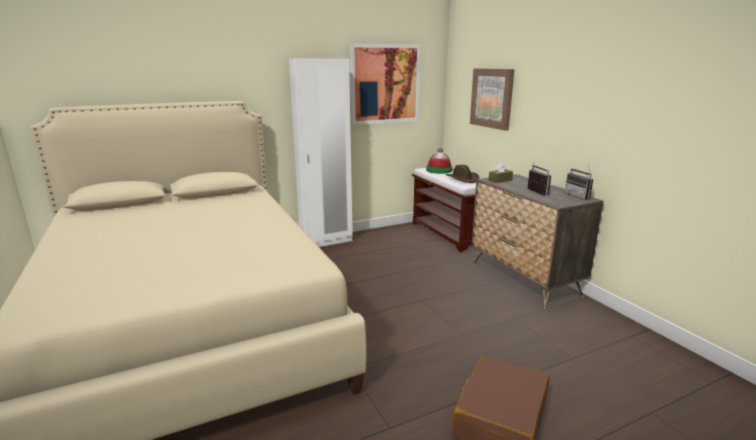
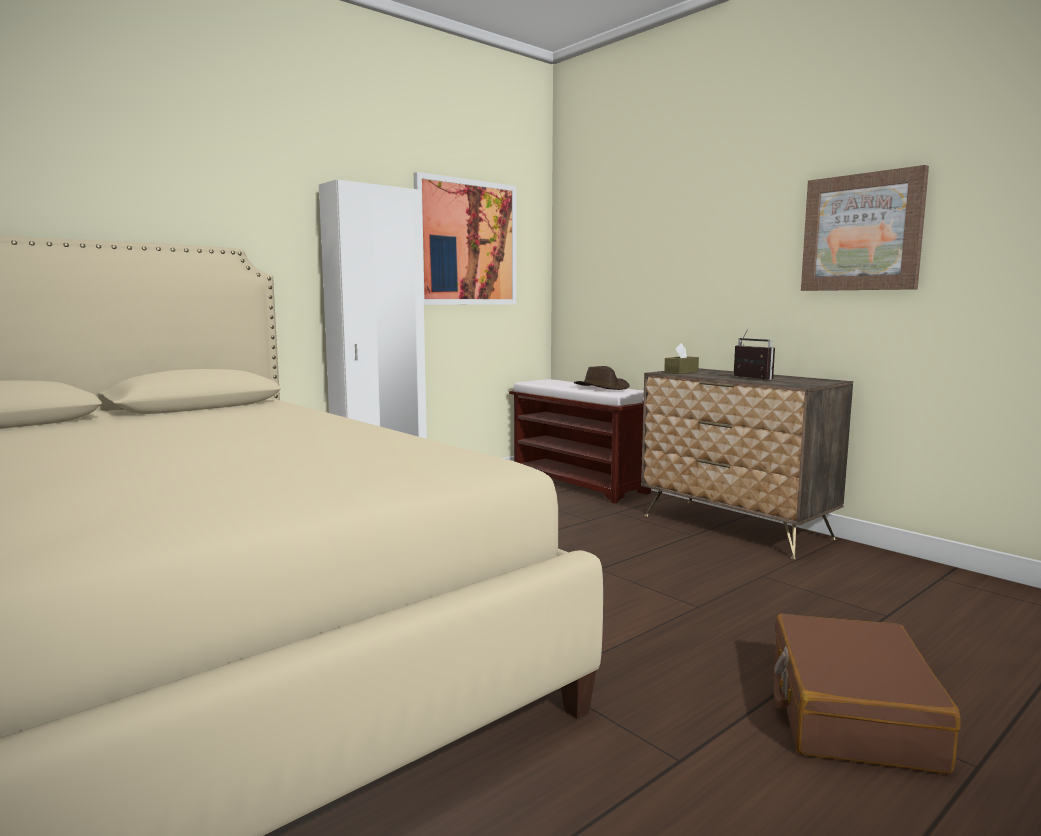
camera: 15 degrees left, 10 degrees down
hat [426,148,452,174] -> none
picture [470,68,514,131] -> picture moved to [801,165,929,291]
radio [565,164,593,200] -> none

